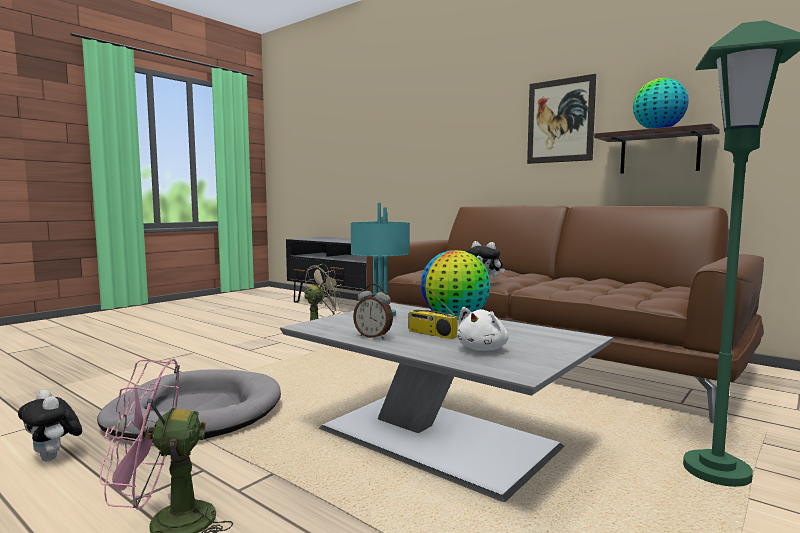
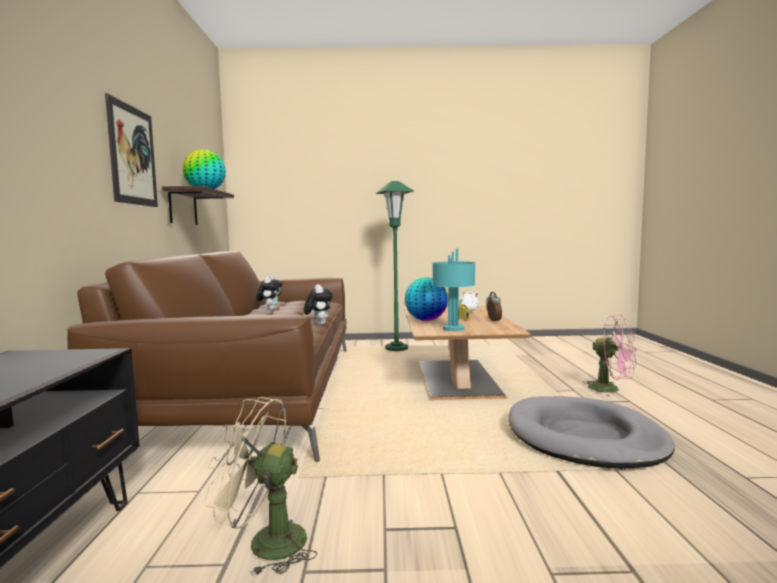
camera: 130 degrees left, 0 degrees up
plush toy [18,390,82,461] -> plush toy moved to [256,276,283,310]
grey coffee table [280,303,613,502] -> brown coffee table [404,306,531,400]

